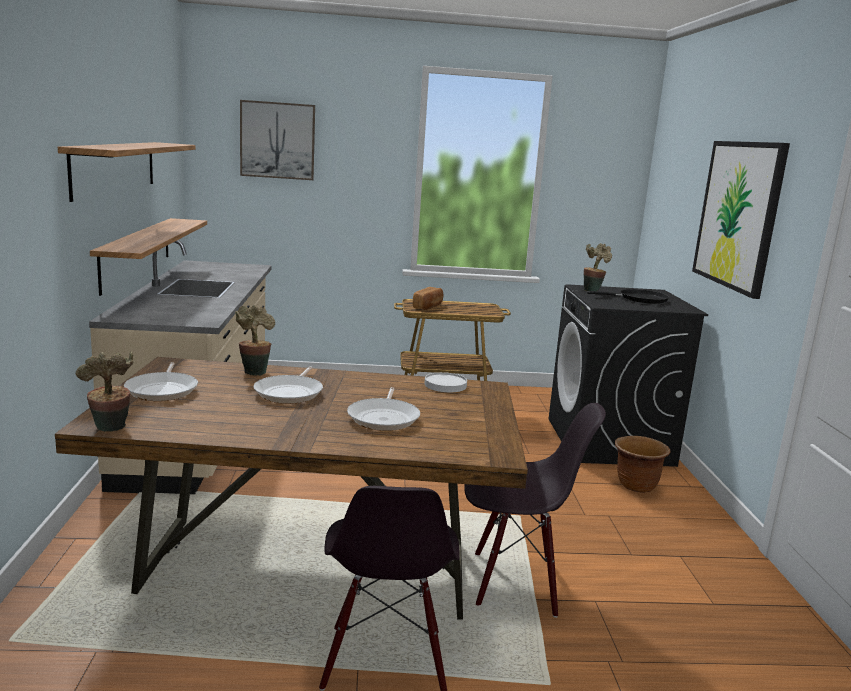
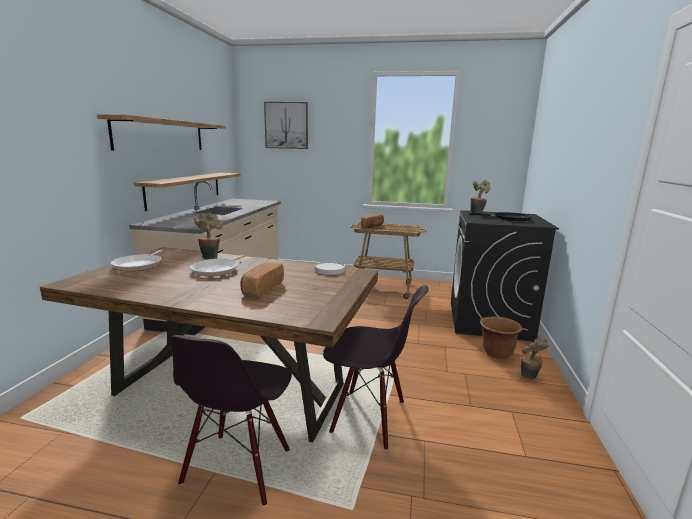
camera: 15 degrees right, 0 degrees up
potted plant [76,351,133,432] -> potted plant moved to [521,339,549,379]
frying pan [347,387,420,431] -> bread [240,262,284,297]
picture [692,141,790,299] -> none

